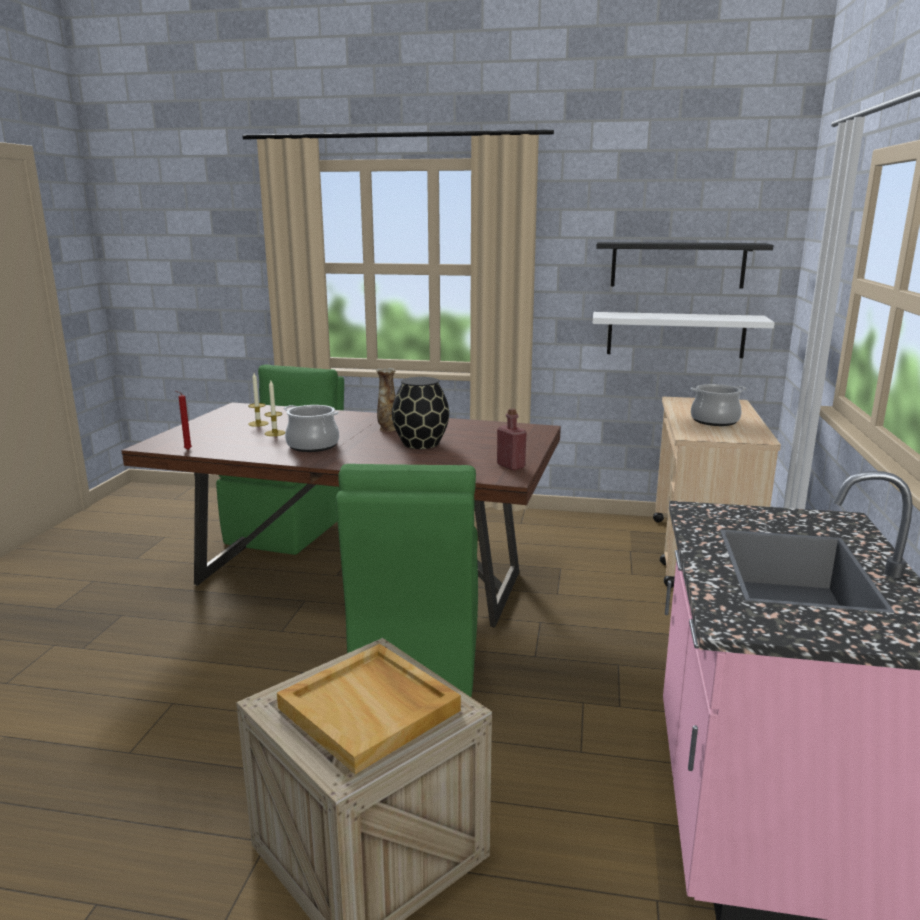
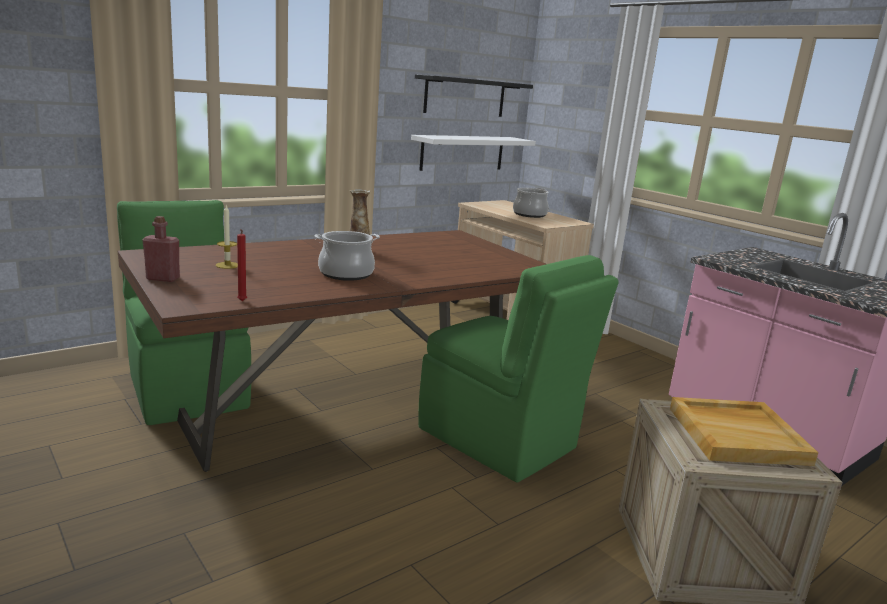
camera: 50 degrees left, 0 degrees up
candle [264,380,285,436] -> none
black vase [392,377,449,449] -> none
red bottle [497,408,527,470] -> red bottle moved to [143,216,180,282]

